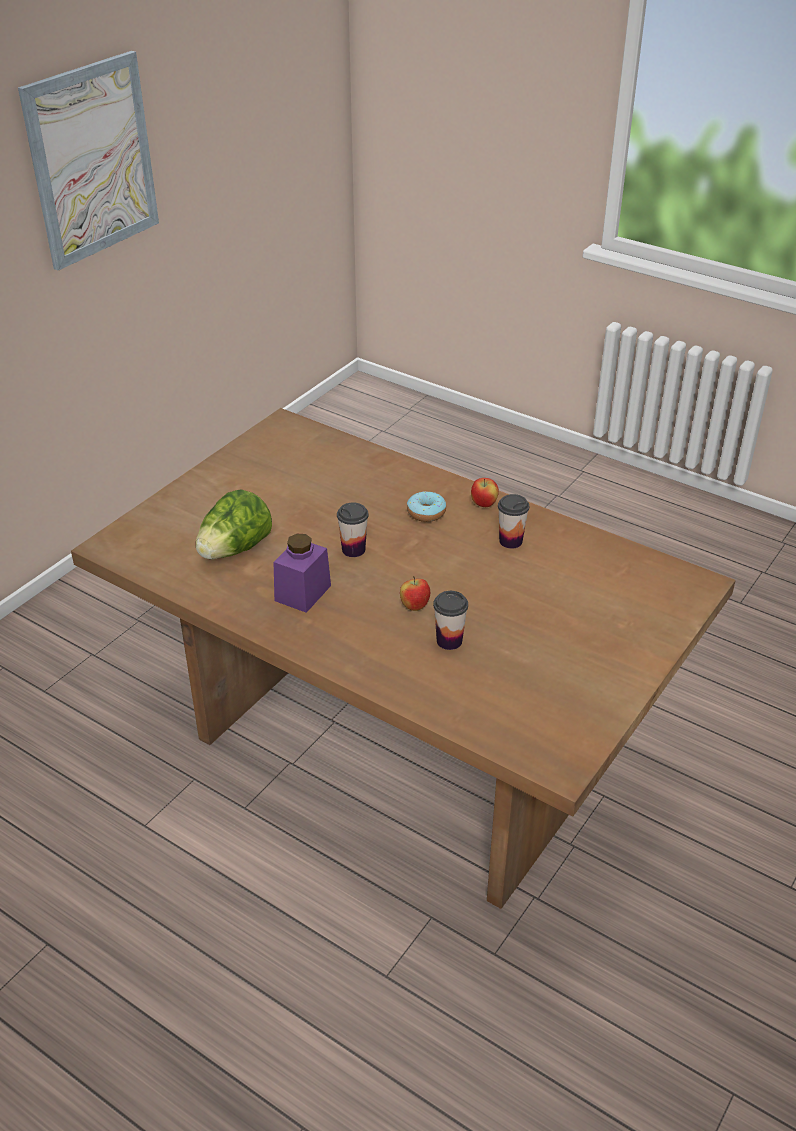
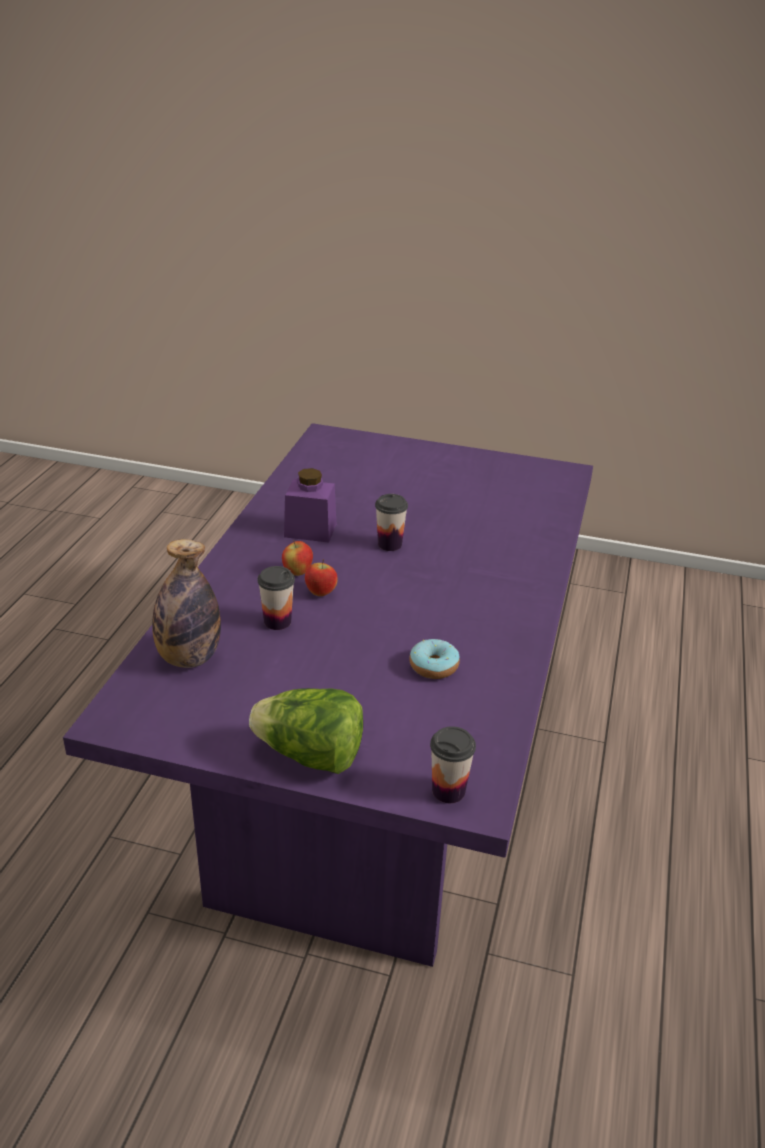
camera: 70 degrees right, 5 degrees down
picture [18,51,159,271] -> none
brown dining table [71,408,736,909] -> purple dining table [63,423,593,967]
lettuce [196,489,272,560] -> lettuce moved to [249,688,363,774]
donut [407,491,446,522] -> donut moved to [409,639,460,679]
apple [471,478,499,507] -> apple moved to [282,540,313,576]
cup [498,494,529,549] -> cup moved to [430,726,476,803]
none -> bottle [152,539,221,668]

